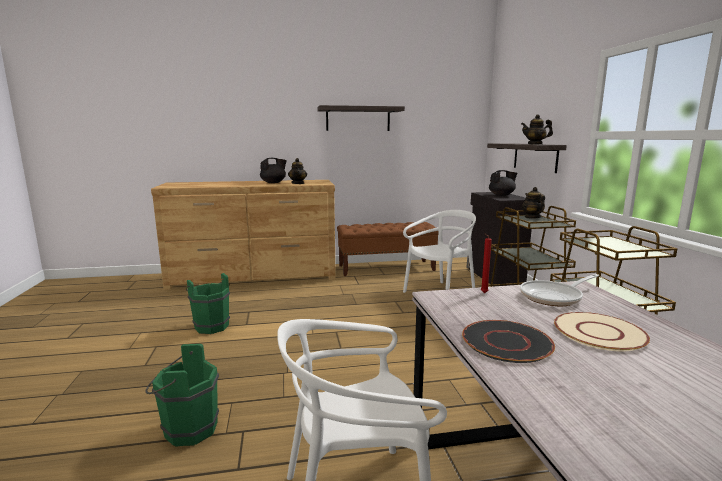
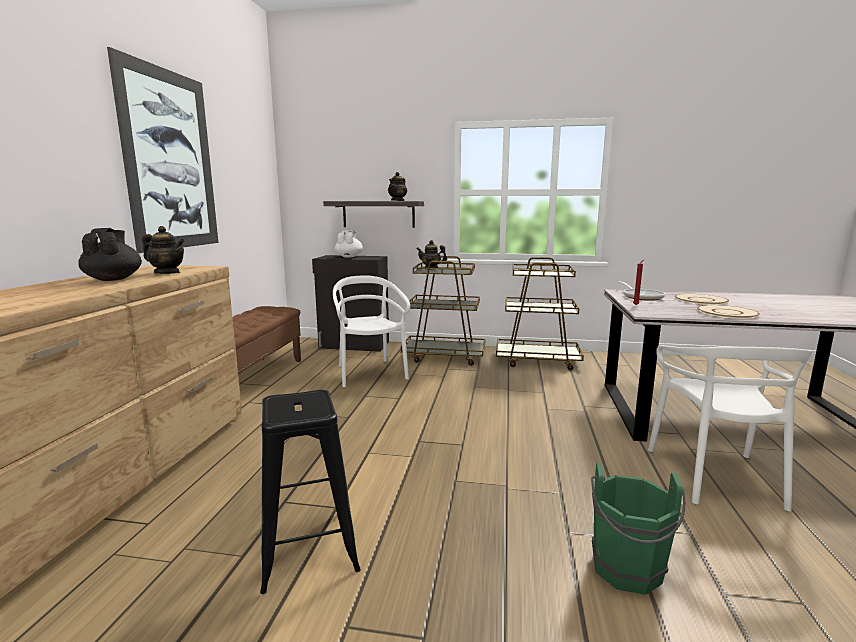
camera: 70 degrees left, 0 degrees up
green bucket [186,273,230,334] -> black stool [260,390,361,594]
shelf [317,105,405,131] -> picture [107,47,219,253]
black plate [462,320,555,363] -> beige plate [697,305,760,319]
black teapot [489,170,518,196] -> white teapot [335,230,363,258]

